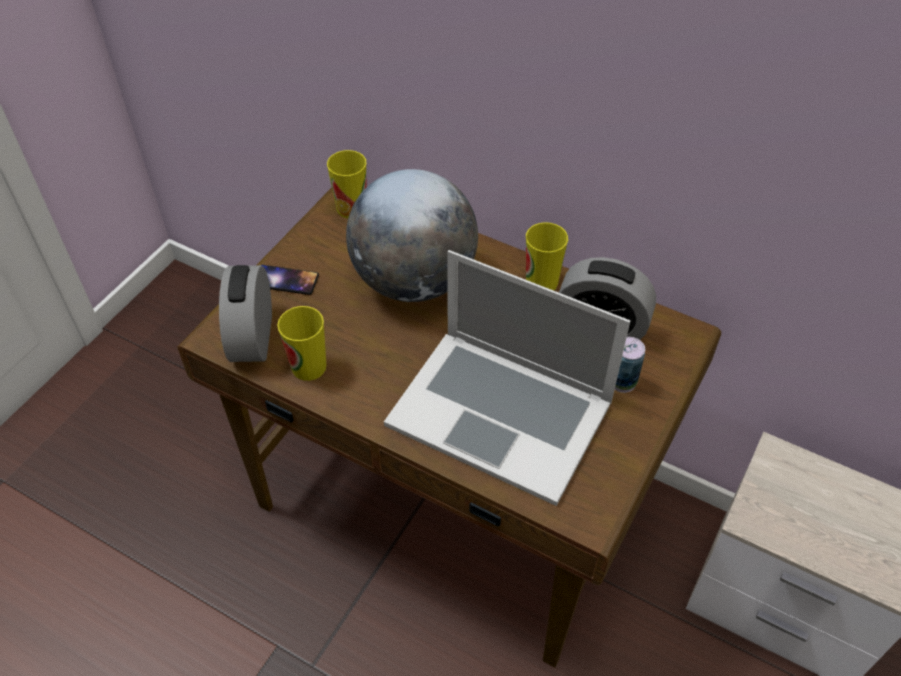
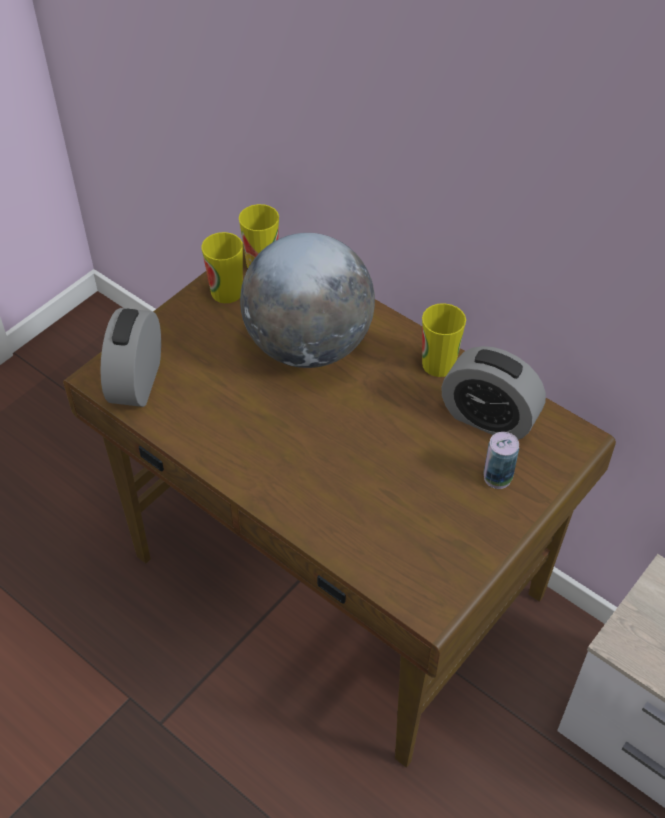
camera: 10 degrees right, 0 degrees up
phone [261,265,319,295] -> none
cup [277,306,326,381] -> cup moved to [202,232,243,303]
laptop [384,250,630,506] -> none

